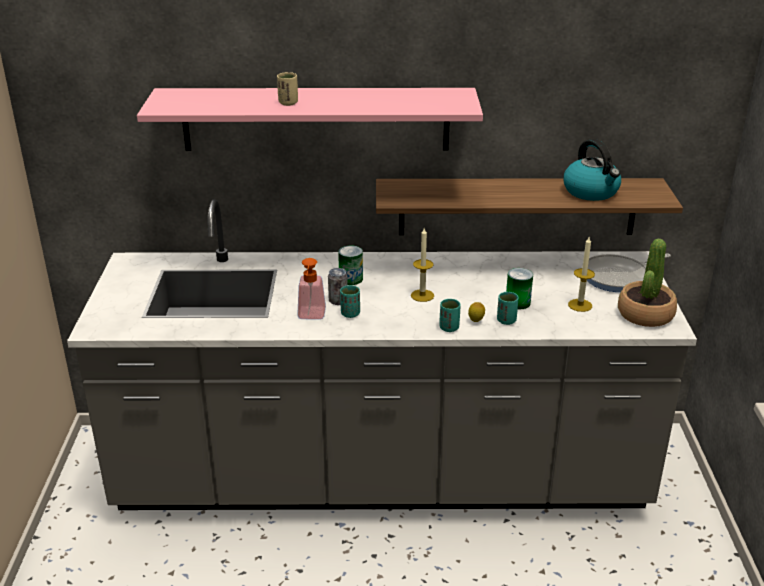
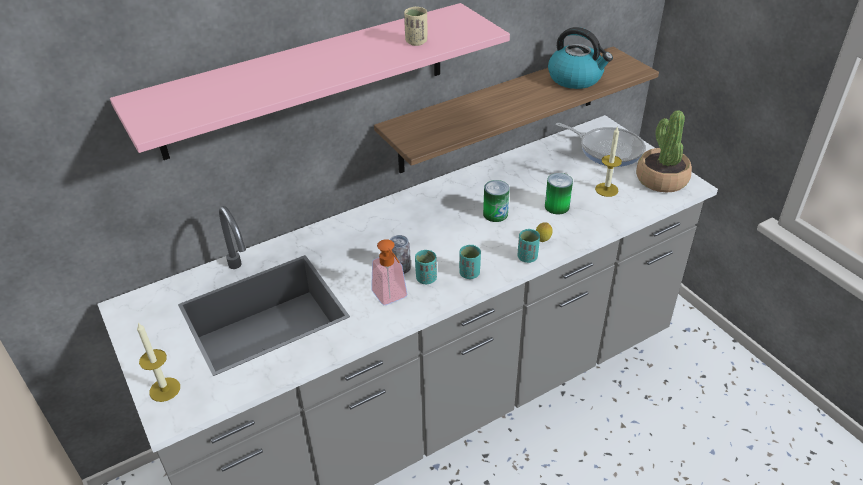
camera: 30 degrees left, 10 degrees up
beige cup [277,72,298,106] -> beige cup moved to [404,7,427,46]
can [338,246,363,285] -> can moved to [483,180,510,222]
candle [411,228,434,302] -> candle moved to [137,322,180,402]
turquoise cup [497,292,519,325] -> turquoise cup moved to [459,245,481,279]
frying pan [582,253,671,292] -> frying pan turned 90 degrees counterclockwise [556,123,645,167]

